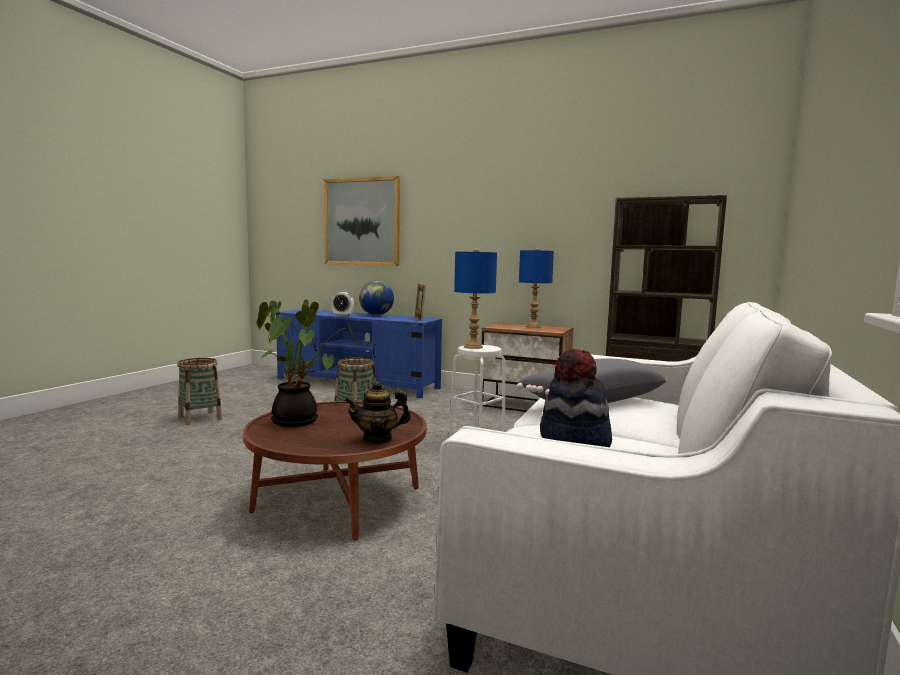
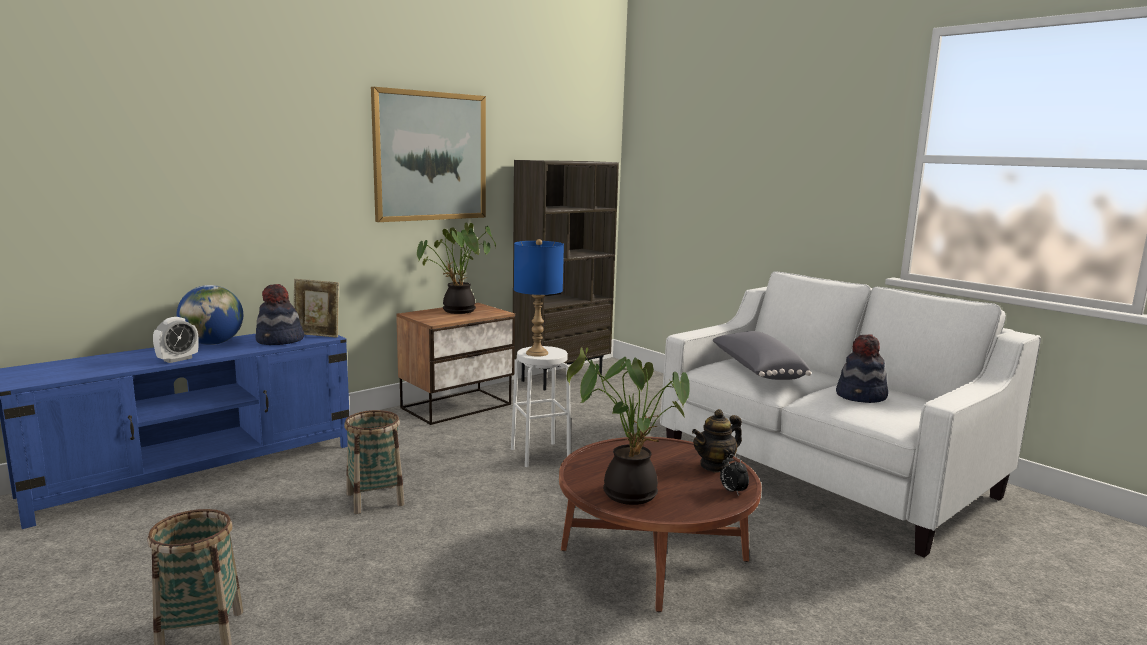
camera: 65 degrees left, 5 degrees up
picture [324,176,400,266] -> picture moved to [371,87,486,222]
teapot [345,381,411,444] -> teapot turned 45 degrees clockwise [692,409,742,473]
blue table lamp [519,248,554,328] -> potted plant [417,222,496,314]
none -> hat [256,284,304,345]
none -> alarm clock [720,454,749,496]

